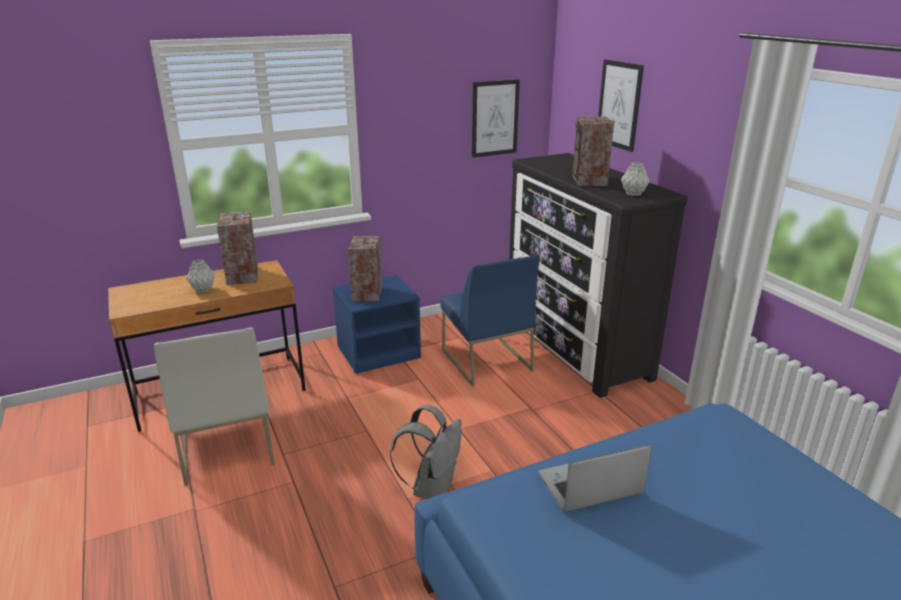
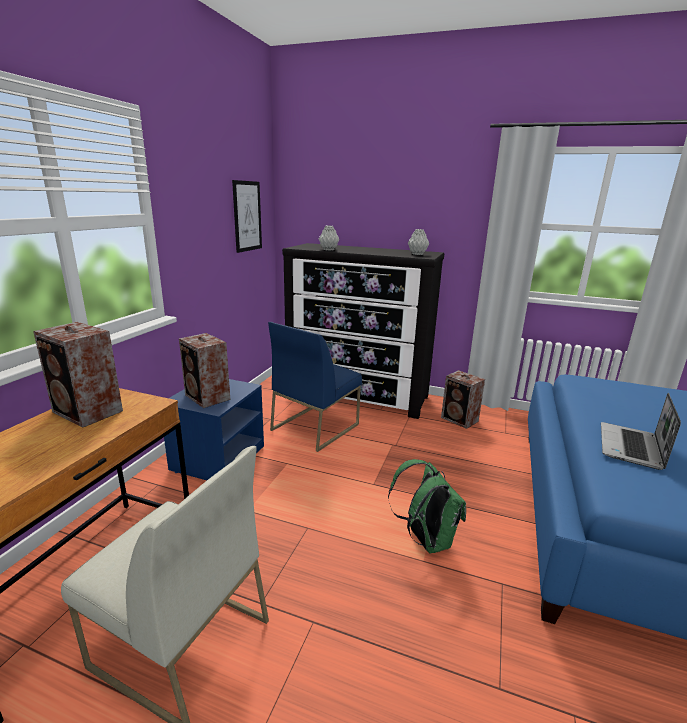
camera: 45 degrees left, 5 degrees down
grey vase [186,260,215,293] -> grey vase moved to [319,225,339,251]
grey backpack [390,405,462,499] -> green backpack [388,459,466,553]
blue chair [441,255,540,387] -> blue chair turned 105 degrees clockwise [268,322,362,452]
speaker [572,116,614,186] -> speaker moved to [441,370,485,429]
picture [598,60,644,152] -> none

